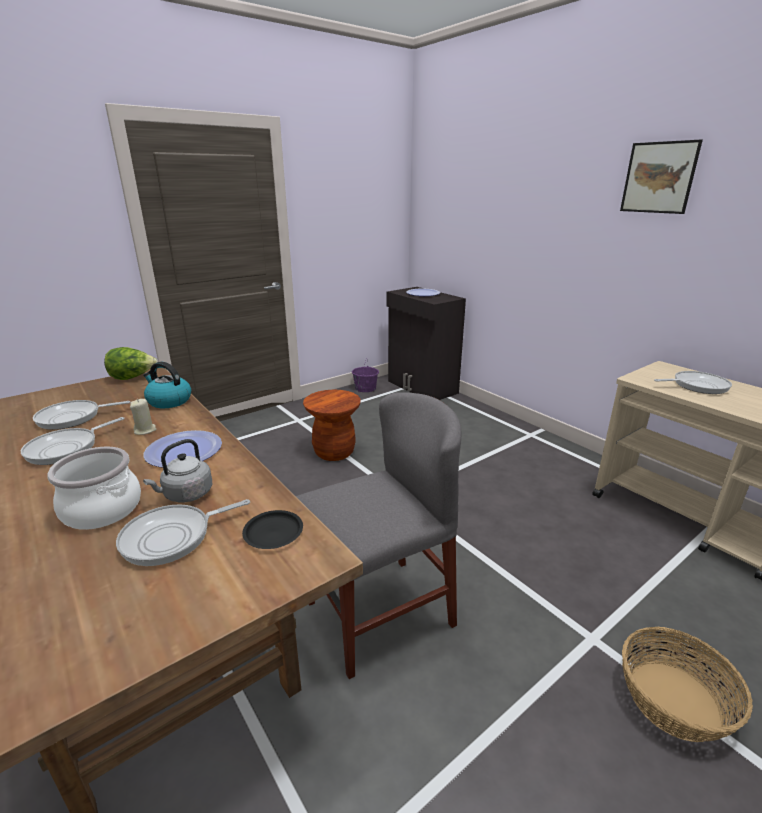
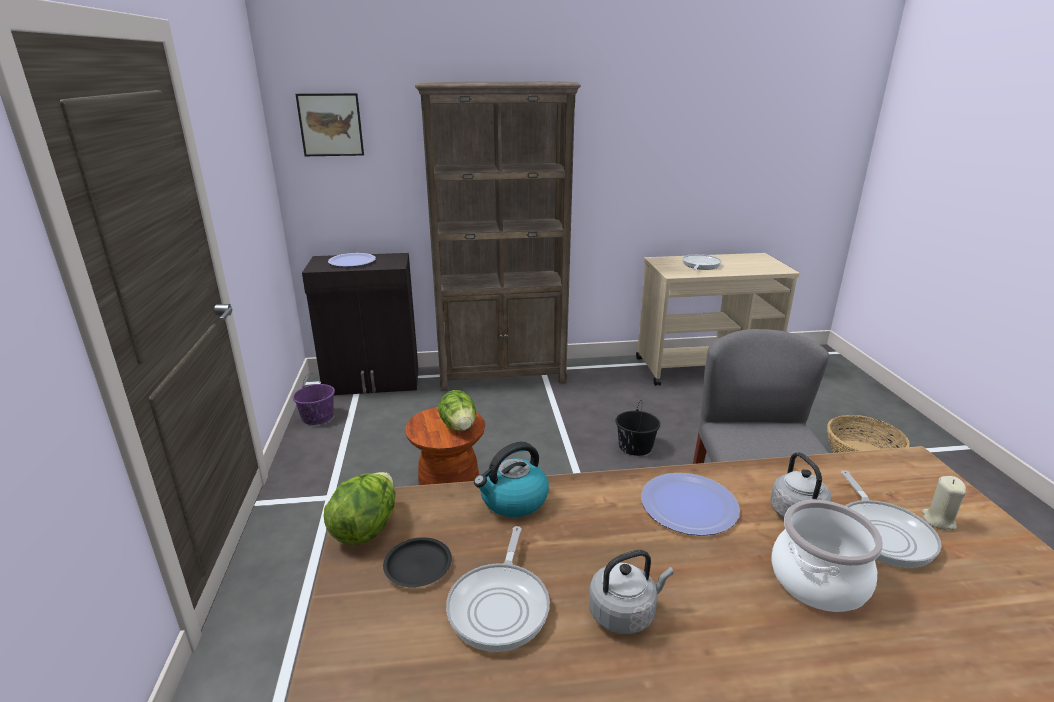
camera: 60 degrees left, 0 degrees up
frying pan [21,417,124,465] -> grey kettle [589,550,674,634]
beige candle [130,399,157,435] -> beige candle moved to [922,476,966,530]
black plate [242,510,303,549] -> black plate moved to [383,537,452,587]
picture [620,140,703,214] -> picture moved to [295,93,364,156]
none -> brown bookcase [415,81,581,391]
none -> lettuce [438,390,476,431]
none -> black bucket [616,400,660,456]

